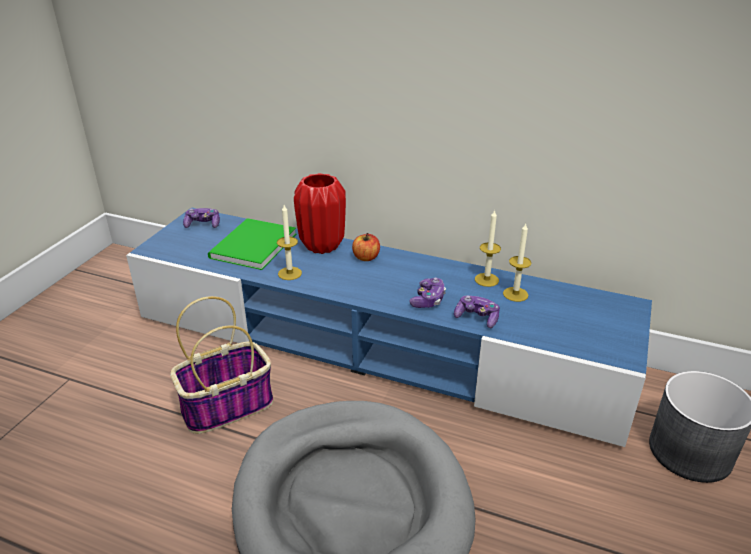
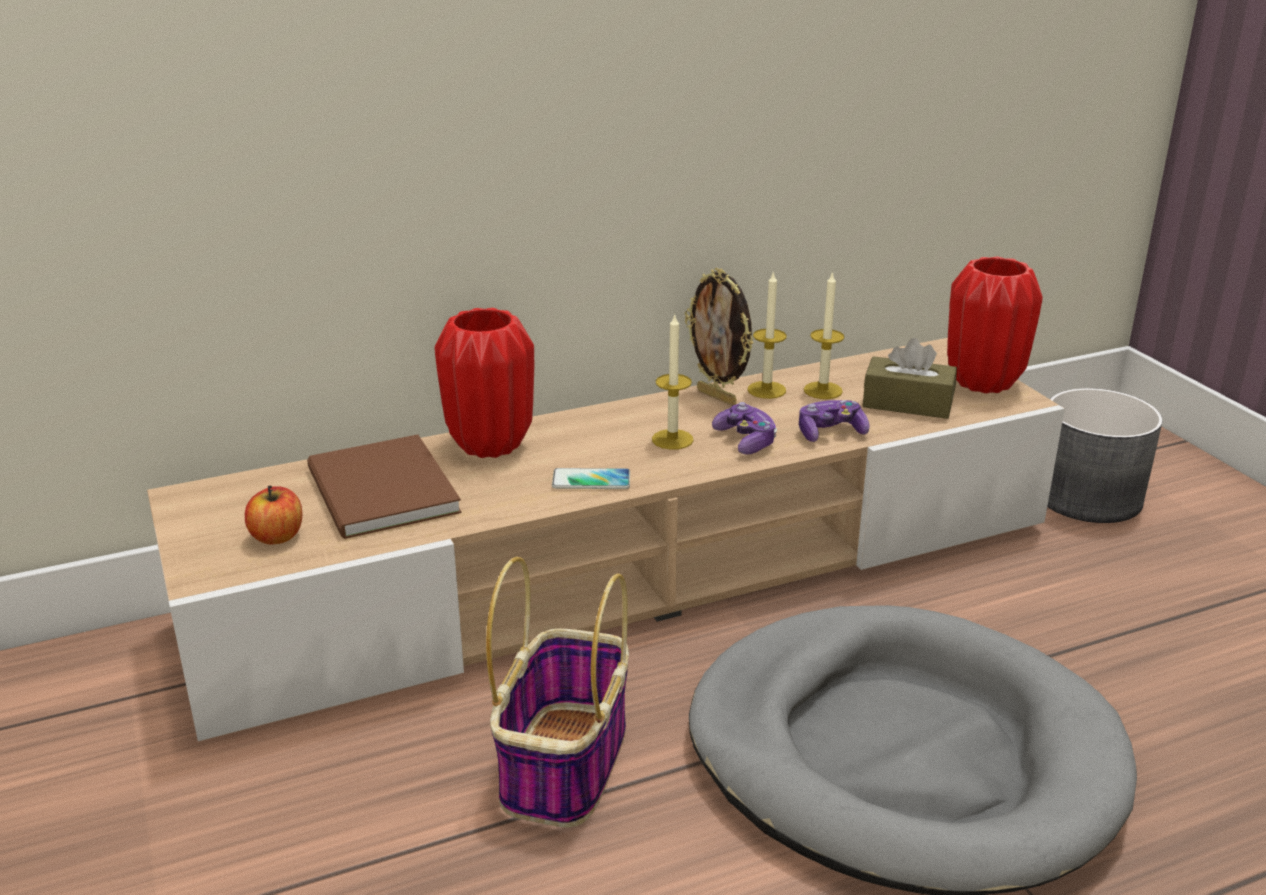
camera: 45 degrees left, 5 degrees down
blue tv stand [126,207,652,447] -> beige tv stand [147,338,1065,742]
game controller [183,208,220,228] -> none
green book [208,218,296,270] -> brown book [307,435,462,539]
candle [277,205,302,280] -> candle moved to [652,315,694,450]
apple [352,233,380,261] -> apple moved to [245,485,302,545]
none -> phone [552,468,630,489]
none -> picture frame [685,268,754,406]
none -> brown tissue box [863,338,957,419]
none -> red vase [947,257,1043,393]

